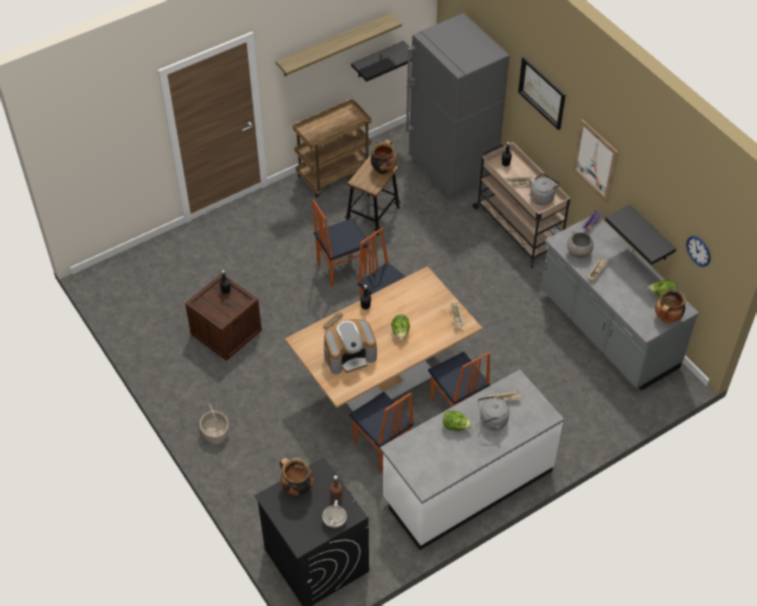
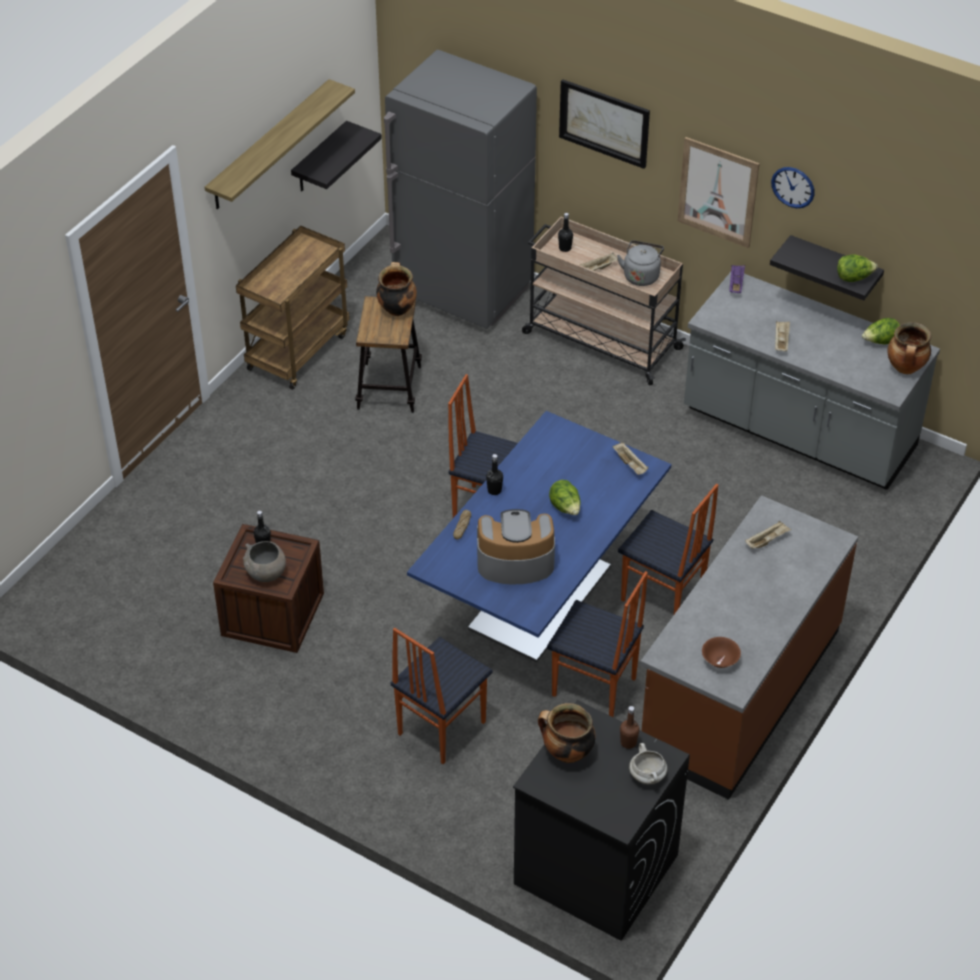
camera: 25 degrees left, 5 degrees down
basket [200,403,229,443] -> none
brown dining table [285,266,482,412] -> blue dining table [407,411,672,663]
chair [312,199,368,287] -> chair moved to [391,628,493,764]
coffee machine [324,319,377,374] -> coffee machine turned 135 degrees counterclockwise [477,509,555,584]
white counter [380,369,564,550] -> brown counter [640,495,858,800]
lettuce [443,410,472,431] -> lettuce moved to [837,254,878,282]
grey kettle [478,396,509,431] -> none
grey bowl [567,231,594,258] -> grey bowl moved to [243,541,286,582]
wall clock [686,236,711,267] -> wall clock moved to [771,167,815,208]
none -> brown bowl [702,637,741,668]

